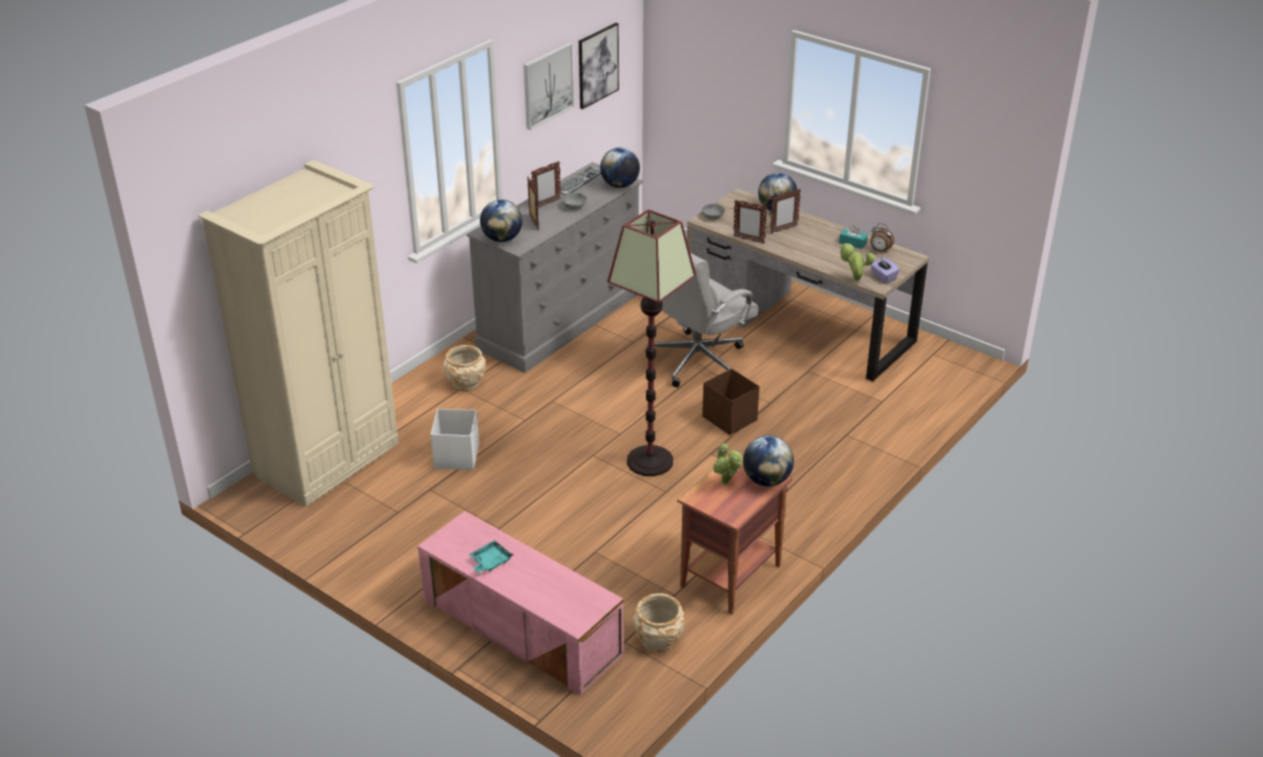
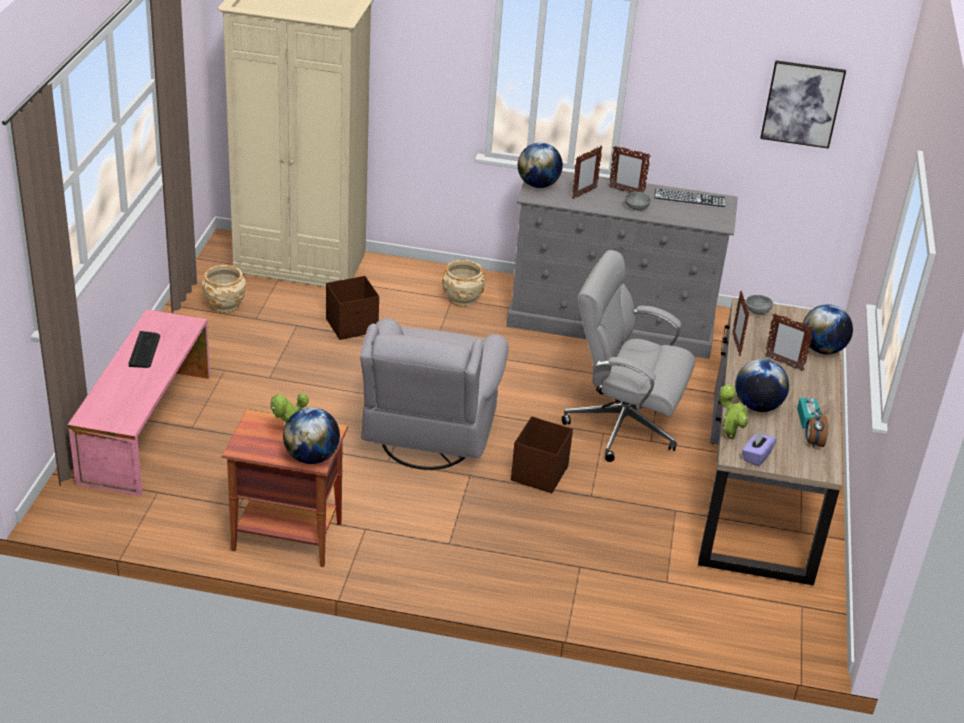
camera: 60 degrees right, 0 degrees up
white storage box [431,409,479,470] -> brown storage box [326,276,379,340]
turquoise tray [469,540,513,573] -> keyboard [129,331,160,368]
picture [524,43,574,130] -> none
globe [600,148,640,188] -> globe moved to [735,359,789,412]
floor lamp [607,209,696,476] -> grey armchair [360,318,509,470]
beige planter [633,593,685,652] -> beige planter moved to [202,265,246,313]

